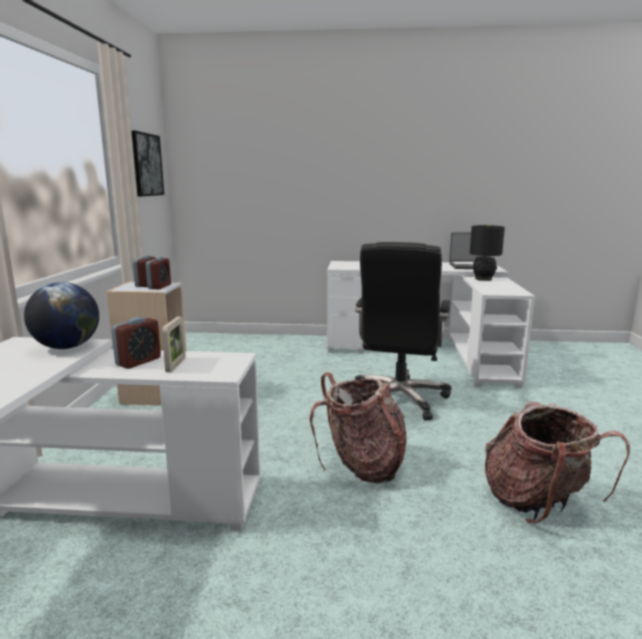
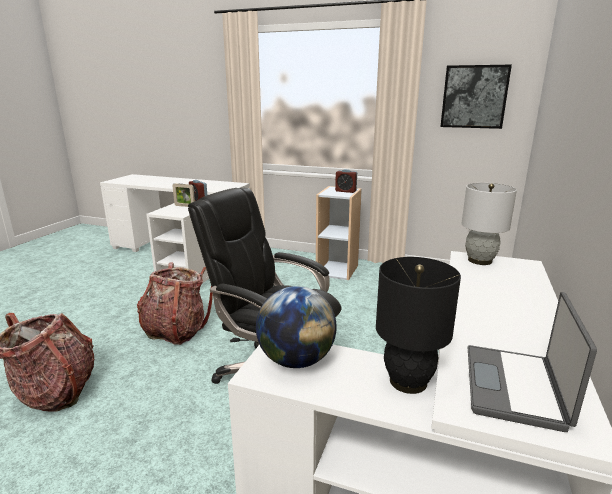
camera: 105 degrees right, 5 degrees up
globe [24,282,99,349] -> globe moved to [256,286,337,368]
alarm clock [146,257,171,289] -> none
none -> white table lamp [461,183,517,265]

